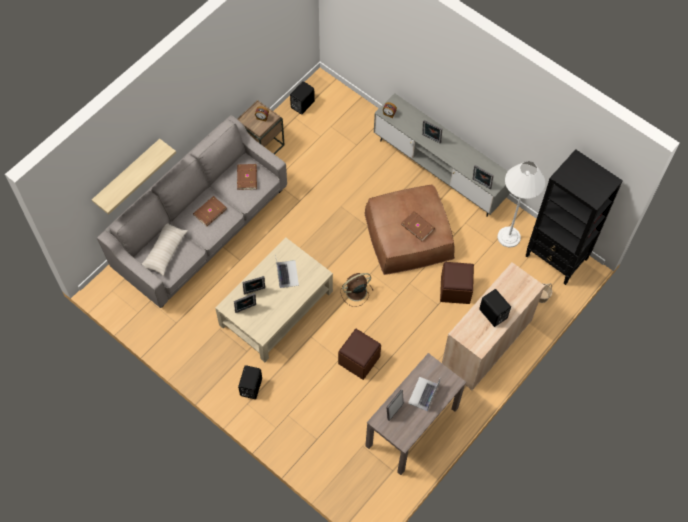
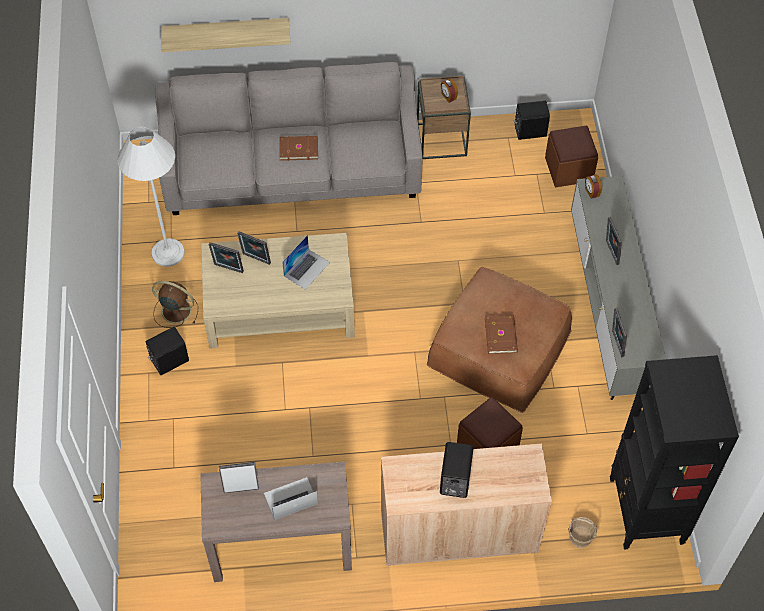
camera: 45 degrees right, 5 degrees down
beige pillow [142,223,188,276] -> none
brown book [237,164,257,190] -> none
brown ottoman [338,329,381,380] -> brown ottoman moved to [545,126,598,187]
brown fan [341,273,374,307] -> brown fan moved to [152,281,198,328]
white floor lamp [497,161,545,248] -> white floor lamp moved to [117,126,185,267]

